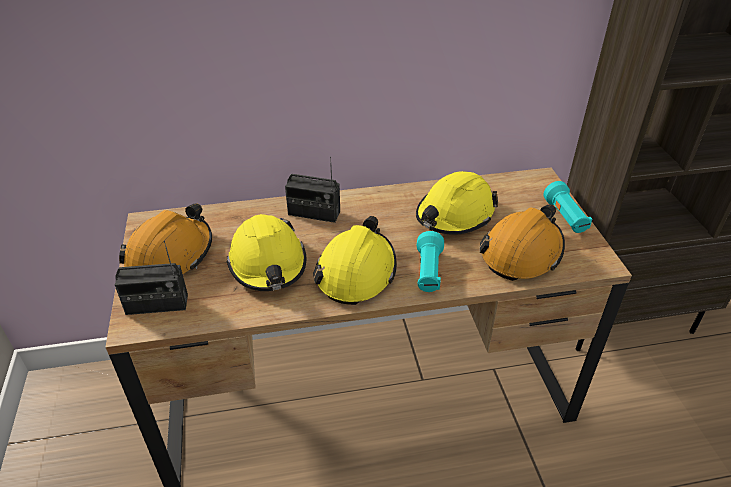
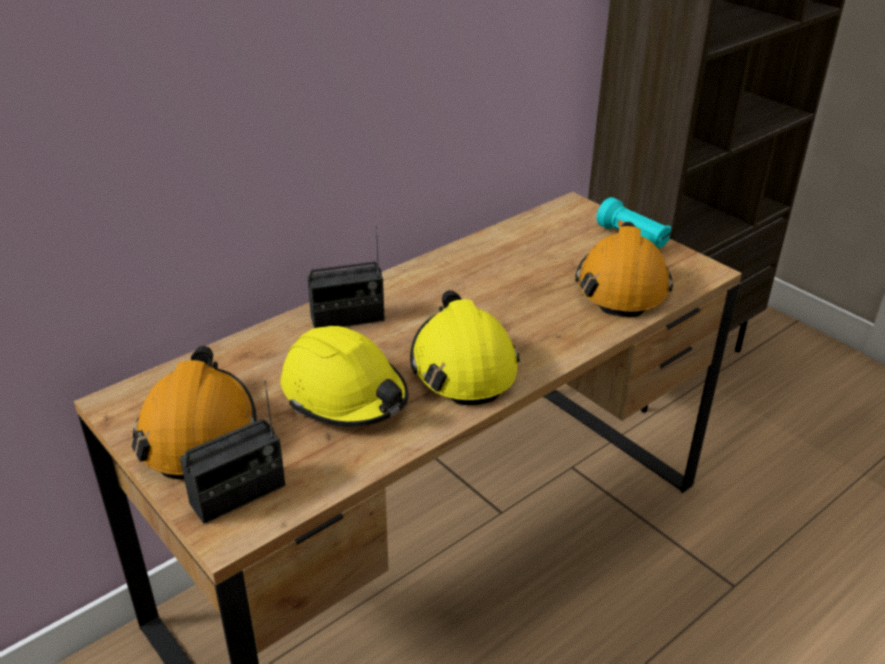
camera: 30 degrees left, 5 degrees down
yellow hard hat [416,171,498,235] -> none
turquoise flashlight [417,231,444,292] -> none

